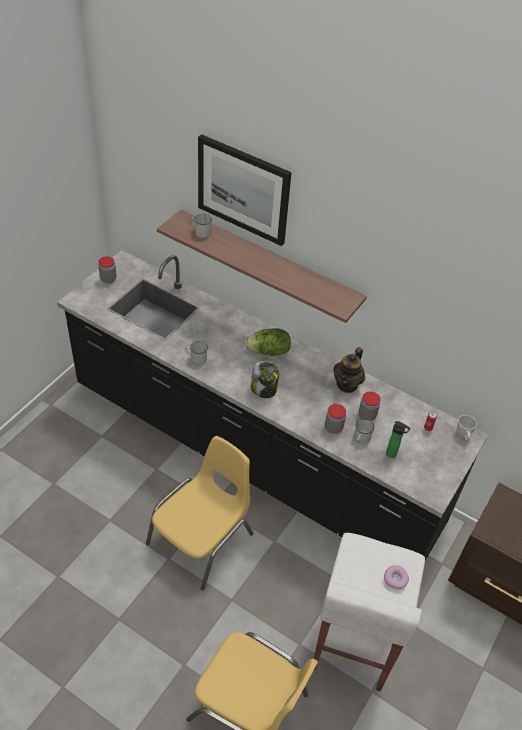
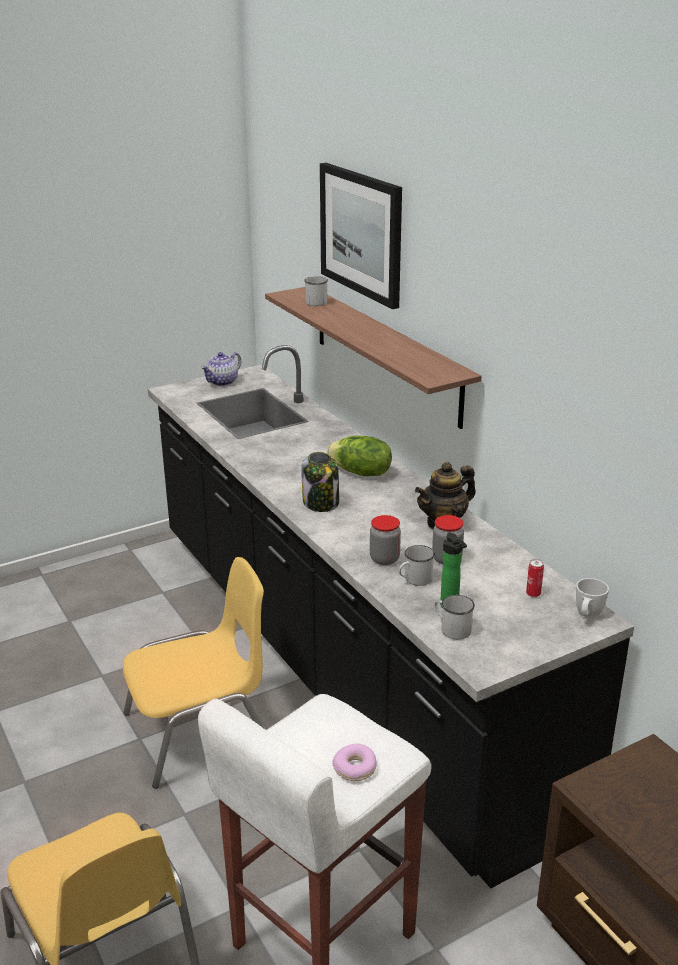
camera: 30 degrees right, 20 degrees down
jar [98,256,117,283] -> teapot [201,352,241,386]
white mug [185,341,208,365] -> white mug moved to [435,595,475,639]

